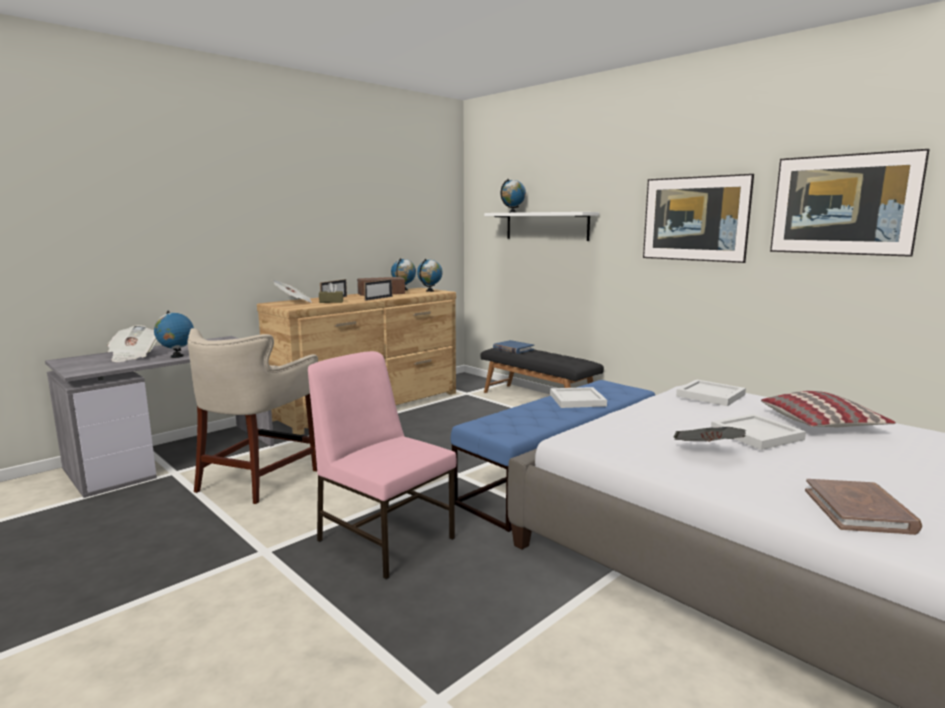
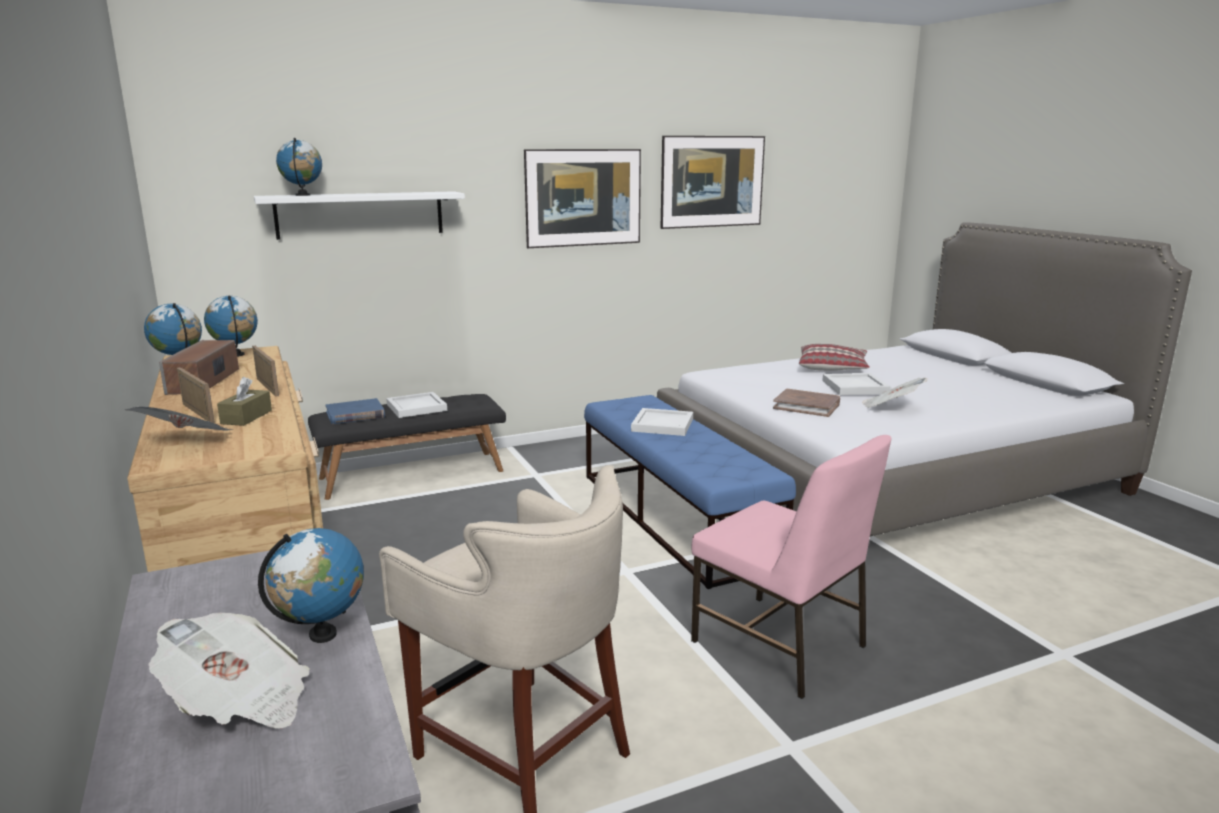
camera: 70 degrees left, 5 degrees up
pink chair [308,351,457,579] -> pink chair turned 105 degrees counterclockwise [691,435,891,699]
white tray [676,379,746,406] -> white tray moved to [386,392,447,418]
brown book [805,479,922,535] -> brown book moved to [773,389,840,417]

